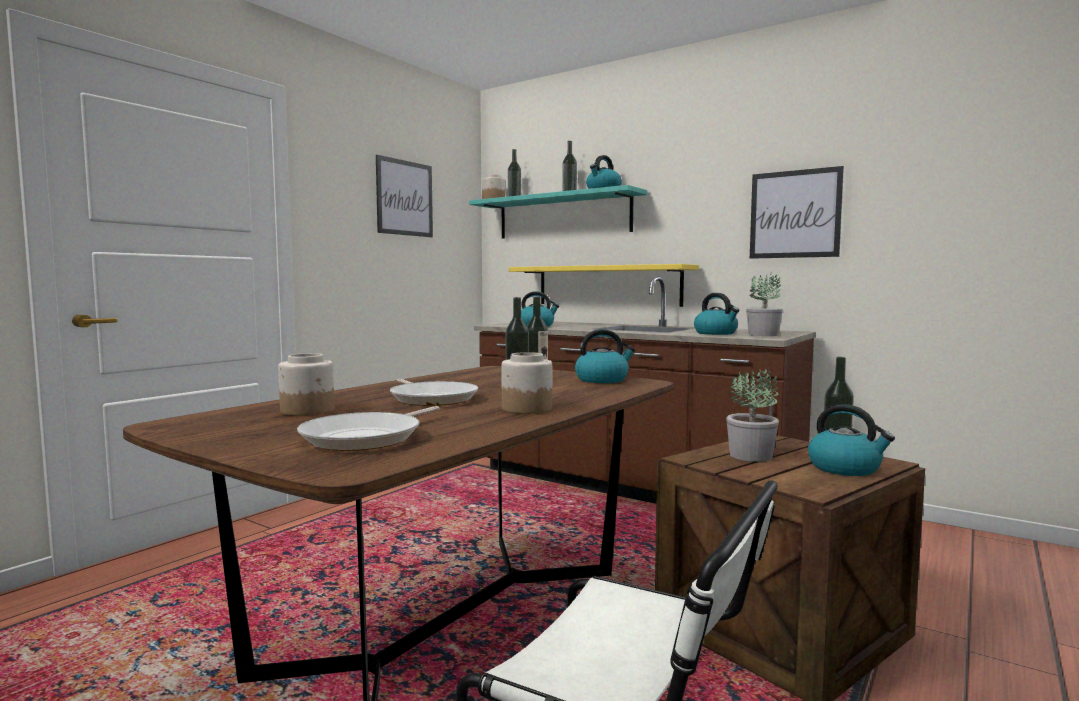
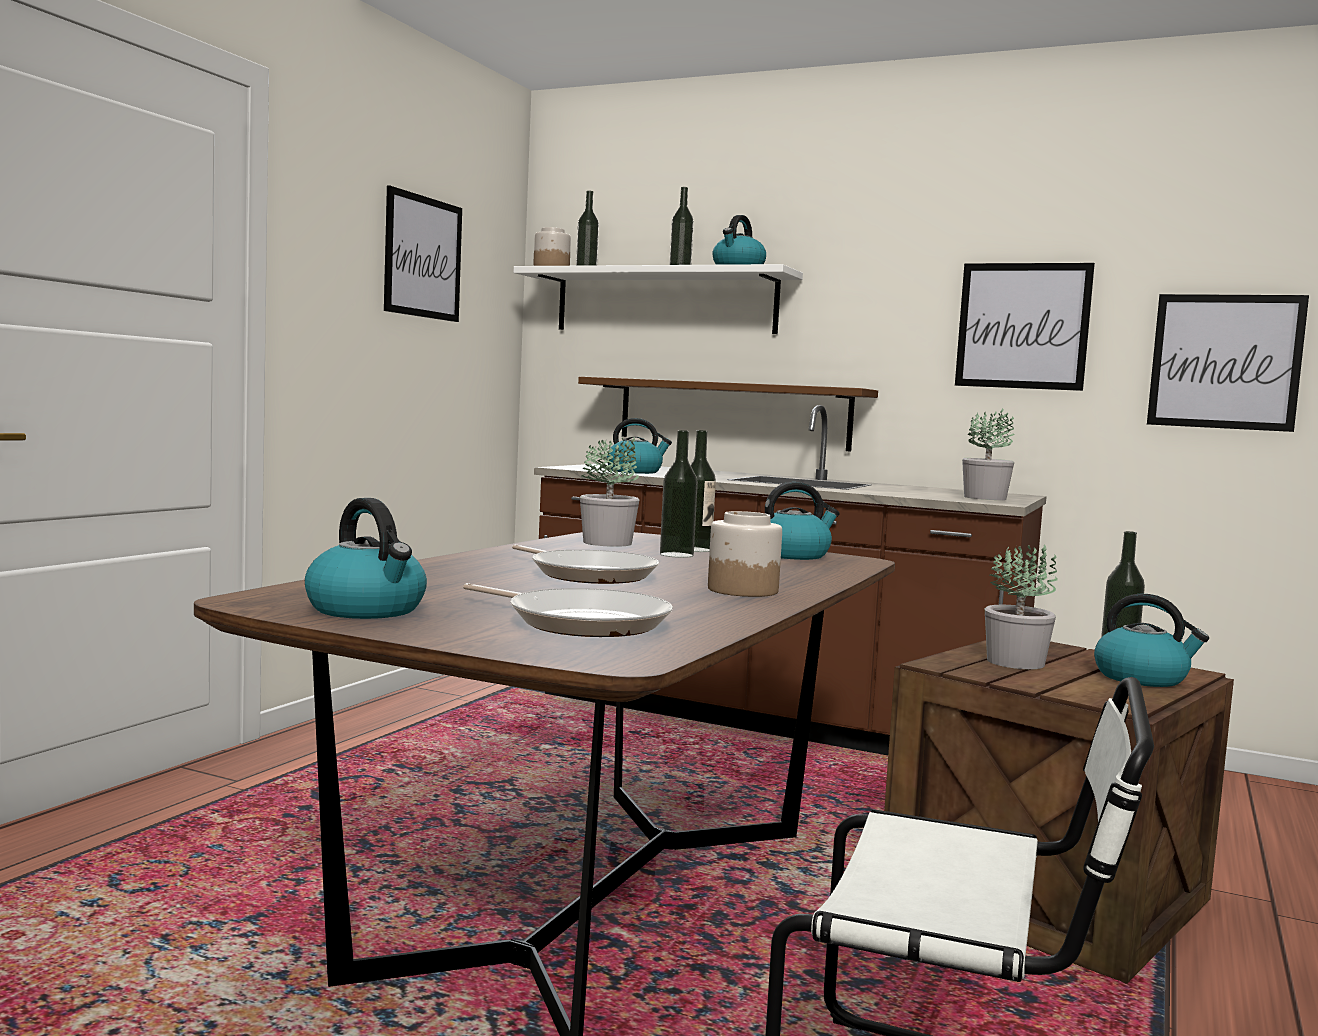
camera: 10 degrees left, 0 degrees up
jar [278,353,335,416] -> none
frying pan [297,406,439,451] -> frying pan turned 75 degrees counterclockwise [463,583,673,637]
turquoise shelf [469,185,647,239] -> white shelf [513,264,803,334]
yellow shelf [509,264,699,307] -> brown shelf [578,377,878,452]
kettle [694,293,739,335] -> kettle moved to [305,498,427,619]
none -> potted plant [580,436,639,547]
none -> picture [1147,294,1309,432]

